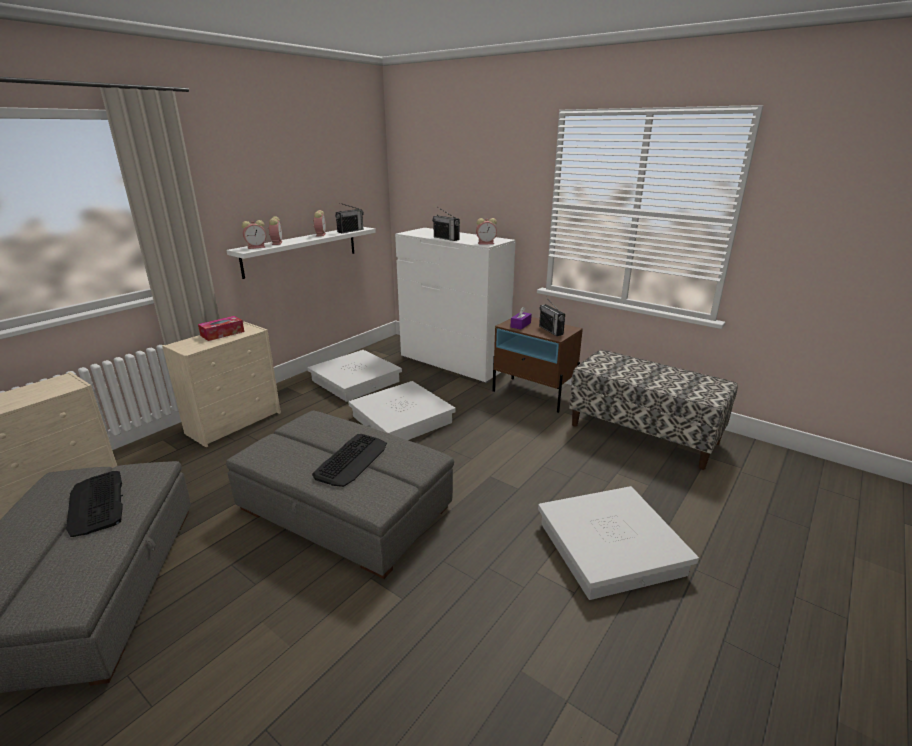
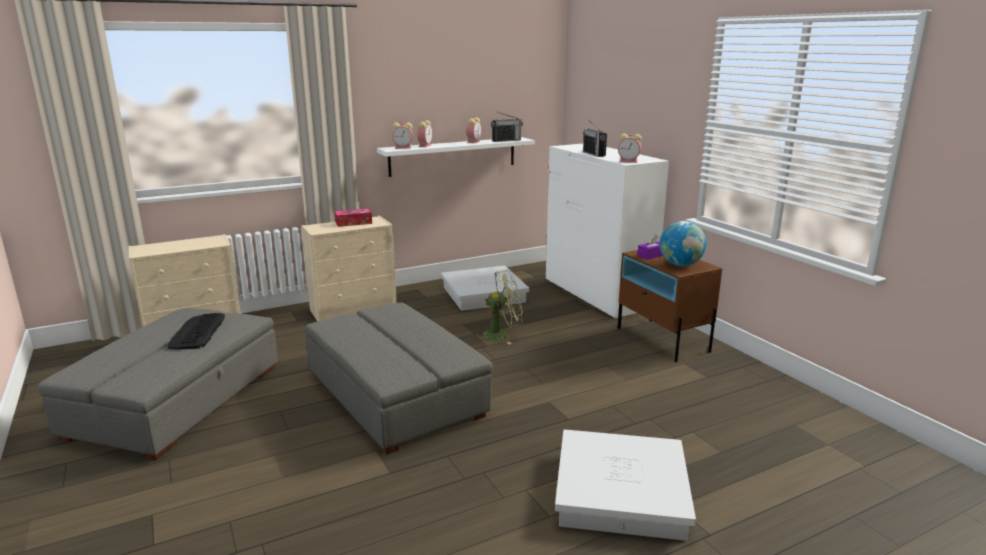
camera: 25 degrees right, 5 degrees down
keyboard [312,434,387,487] -> none
white storage box [348,381,456,440] -> green fan [476,270,523,345]
radio [539,297,565,336] -> globe [659,221,707,266]
bench [569,350,737,470] -> none

